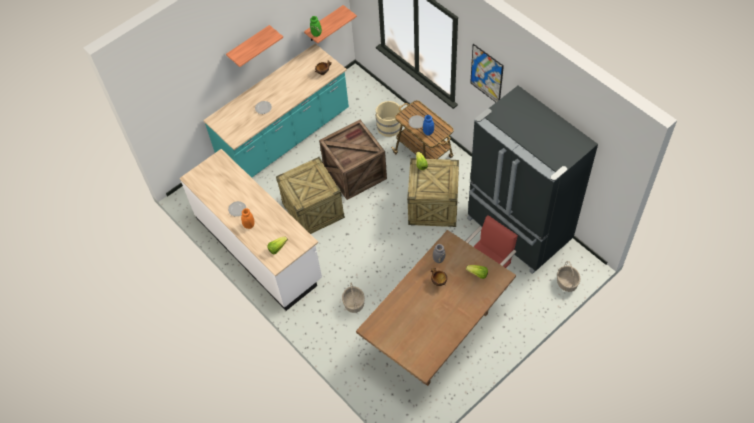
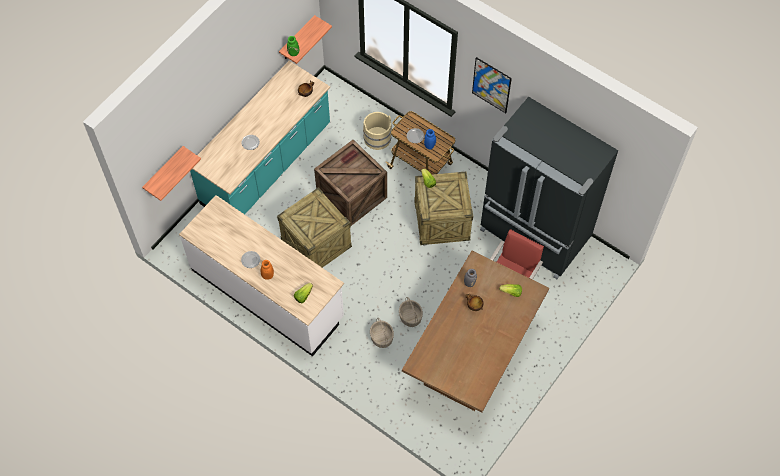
camera: 15 degrees left, 5 degrees up
shelf [226,25,283,67] -> shelf moved to [142,146,201,201]
basket [557,261,580,292] -> basket moved to [399,297,423,327]

